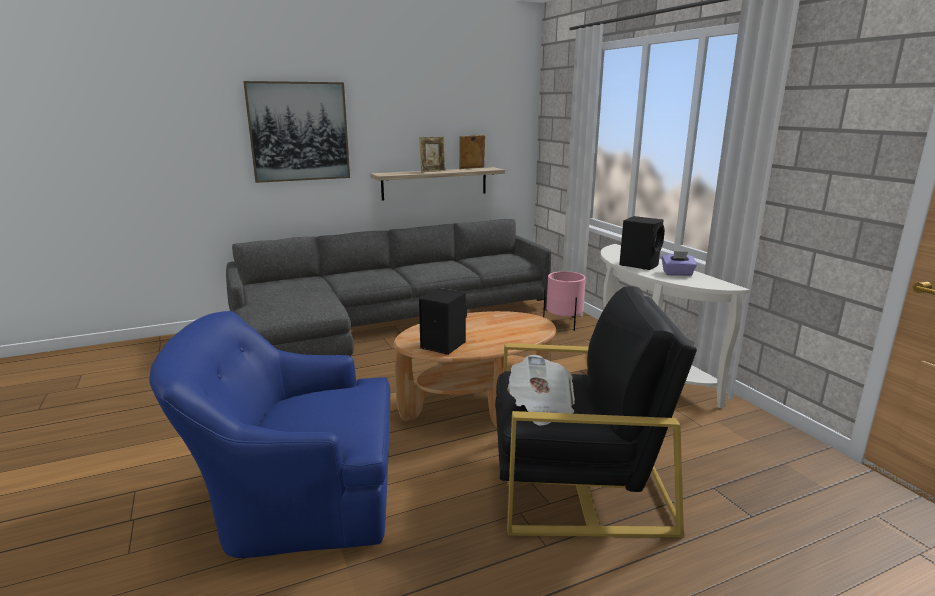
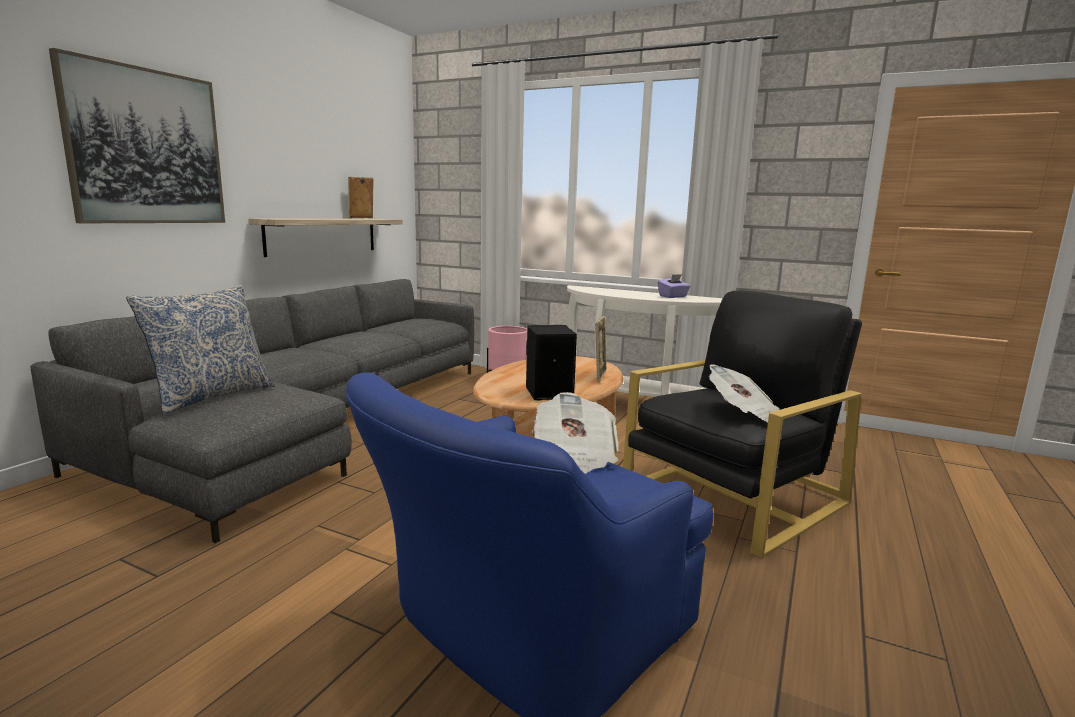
camera: 40 degrees left, 5 degrees down
picture frame [419,137,446,172] -> picture frame moved to [595,316,607,383]
black speaker [619,216,665,270] -> none
none -> pillow [126,285,275,414]
none -> newspaper [532,392,619,474]

